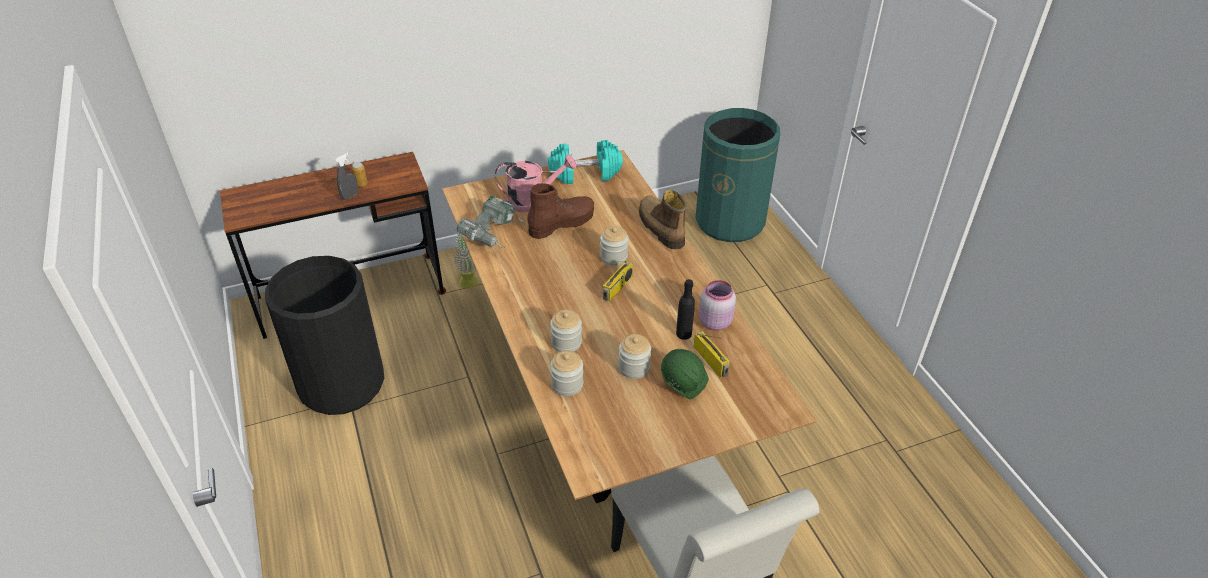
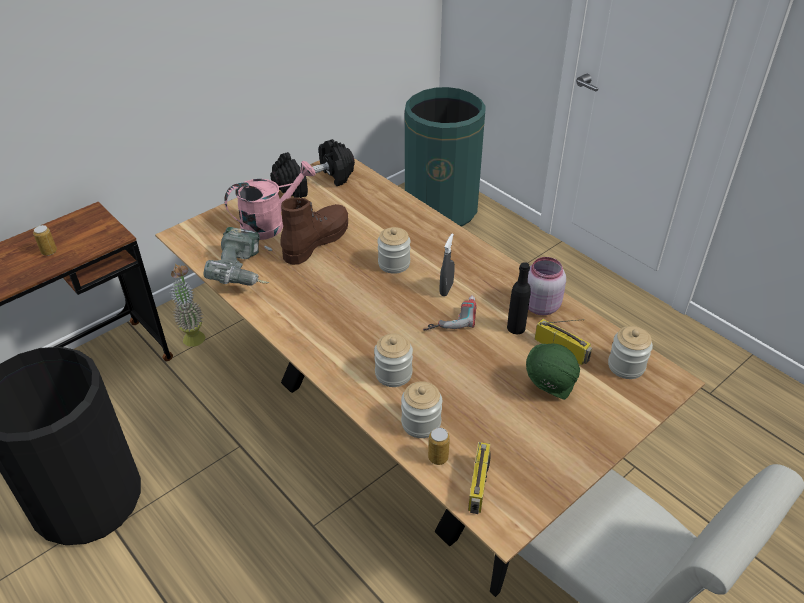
camera: 20 degrees left, 0 degrees up
grey spray bottle [335,153,358,200] -> grey spray bottle moved to [439,234,455,296]
turquoise dumbbell [548,140,623,184] -> black dumbbell [270,139,355,198]
radio [603,261,633,301] -> radio moved to [468,442,491,514]
jar [619,334,651,379] -> jar moved to [608,326,653,379]
boot [639,190,686,249] -> none
none -> power drill [423,295,476,330]
none -> can [428,428,450,465]

